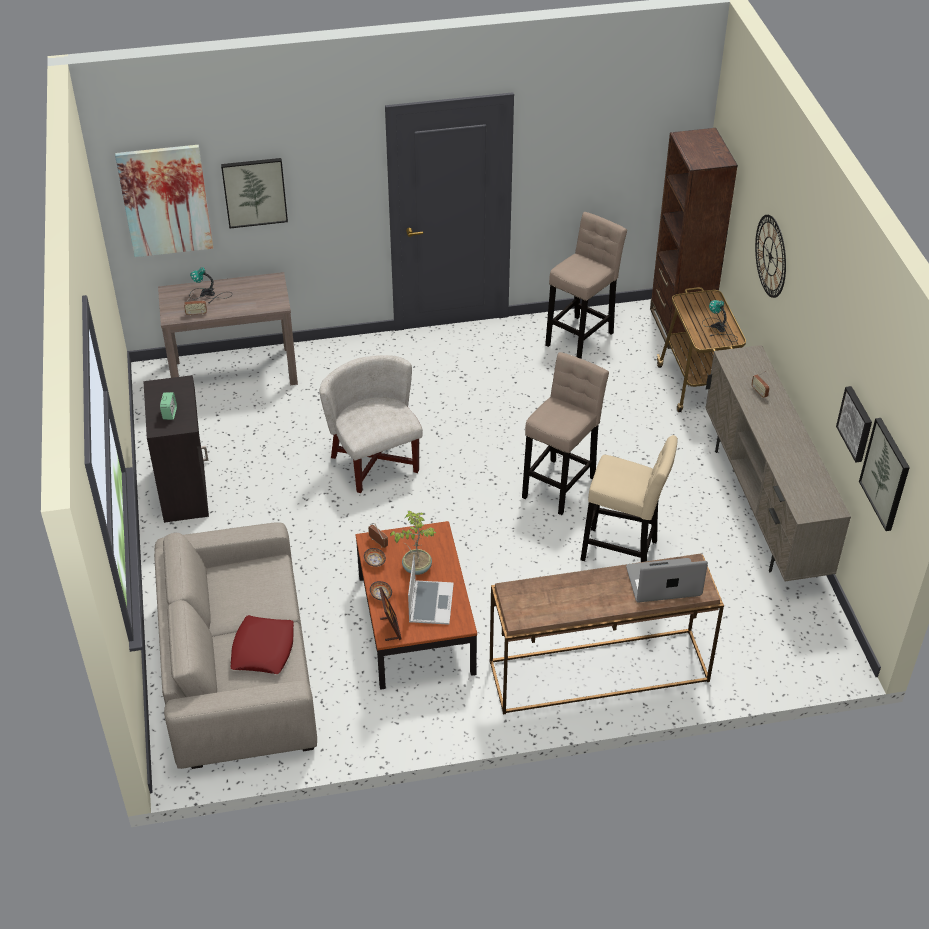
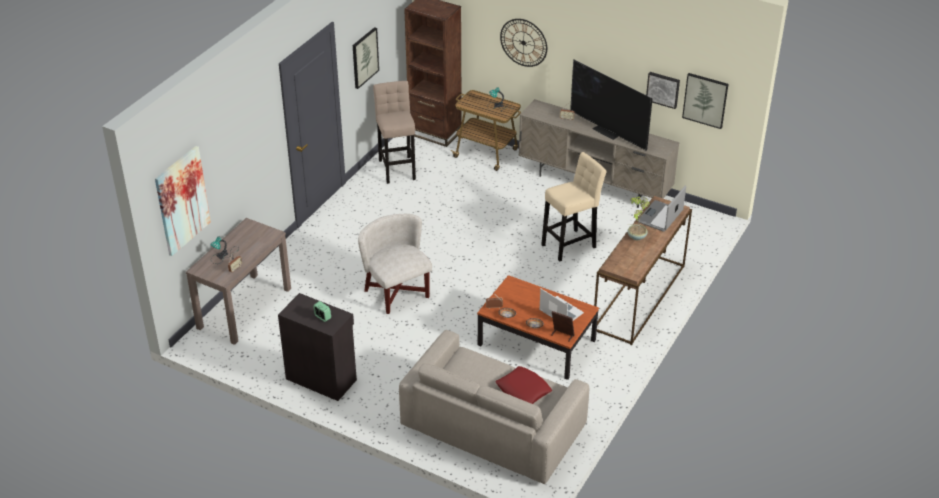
camera: 50 degrees left, 5 degrees down
picture [221,158,288,228] -> picture moved to [353,27,379,89]
white armchair [320,355,423,493] -> white armchair turned 45 degrees clockwise [358,214,432,314]
potted plant [390,511,436,575] -> potted plant moved to [627,197,651,240]
beige stool [522,352,609,515] -> none
none -> television [570,60,653,151]

